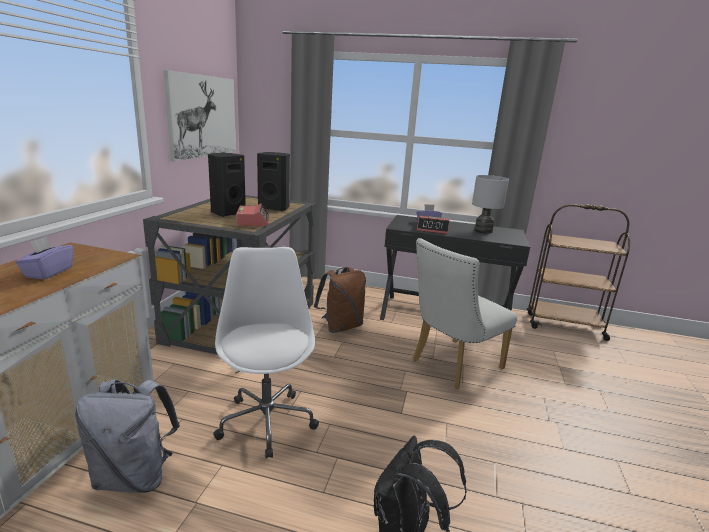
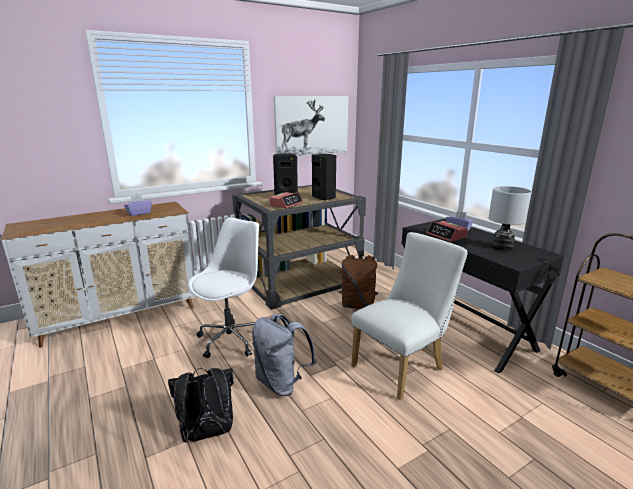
camera: 45 degrees right, 0 degrees up
grey backpack [75,379,180,493] -> grey backpack moved to [252,314,316,396]
white chair [413,238,517,389] -> white chair turned 135 degrees clockwise [351,232,468,400]

